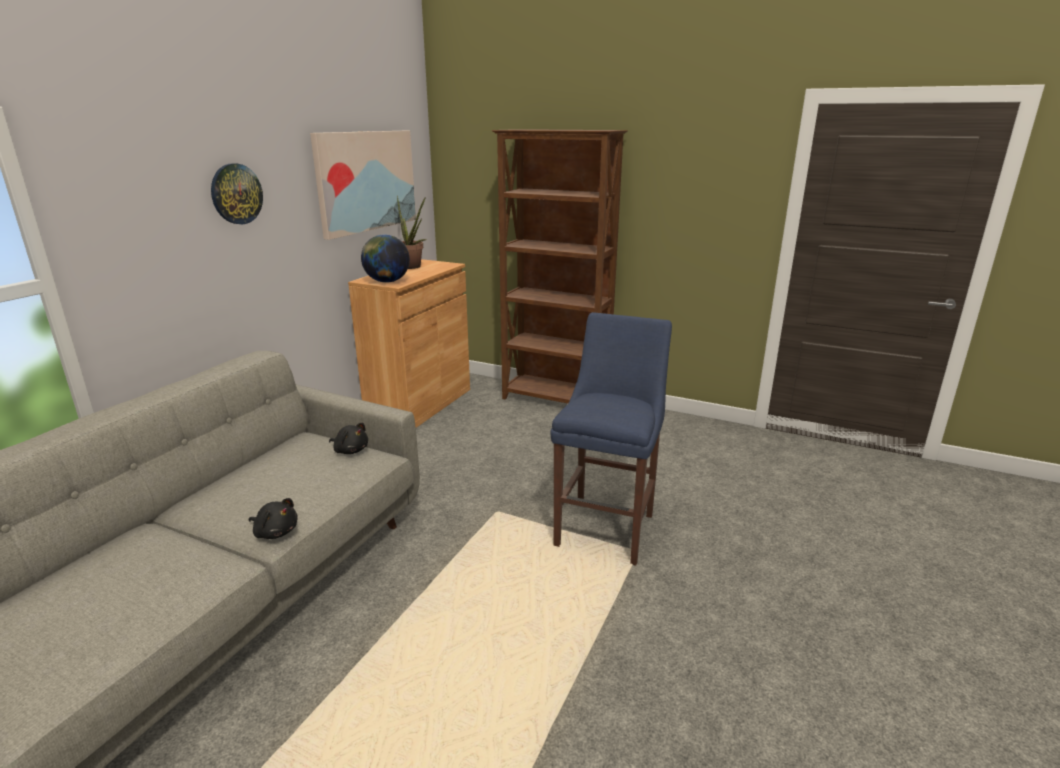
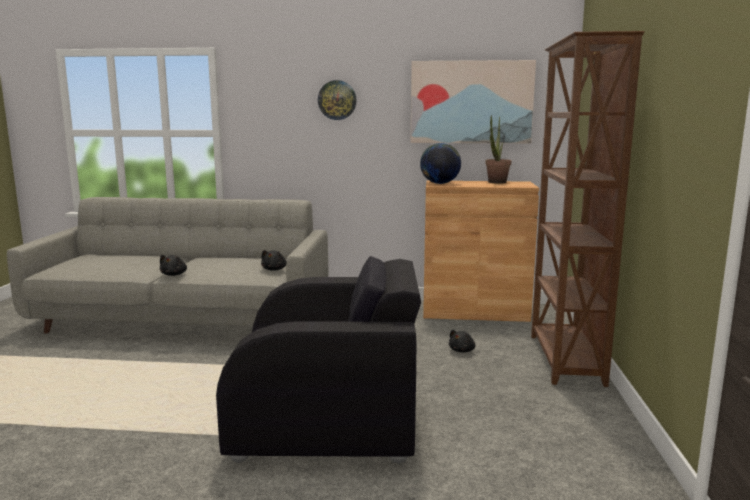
camera: 70 degrees right, 10 degrees down
blue stool [550,312,672,566] -> black armchair [216,256,421,464]
none -> black plush toy [449,330,475,352]

